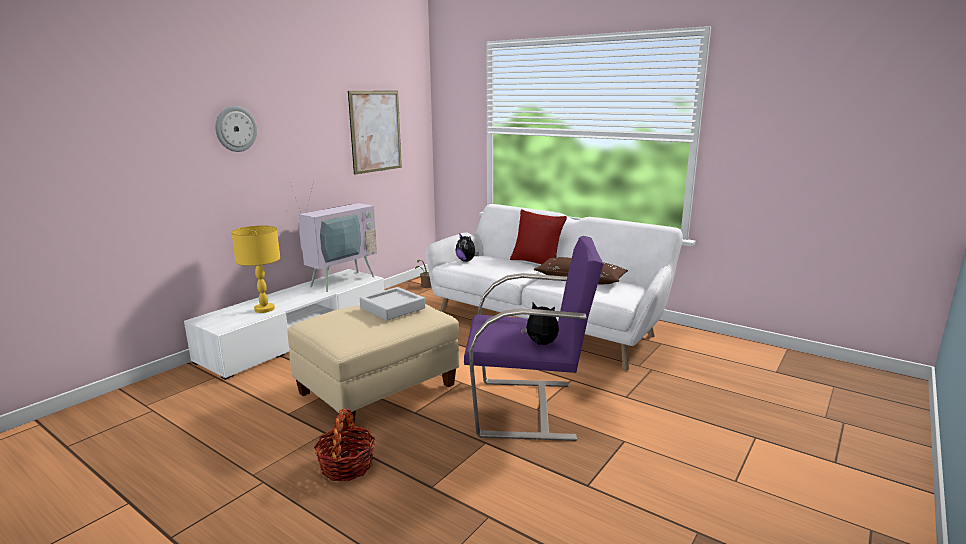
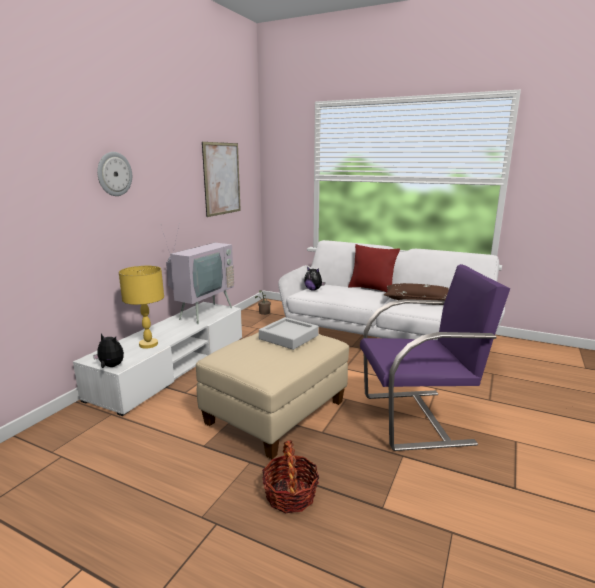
camera: 10 degrees left, 0 degrees up
plush toy [521,303,559,345] -> plush toy moved to [93,334,124,368]

